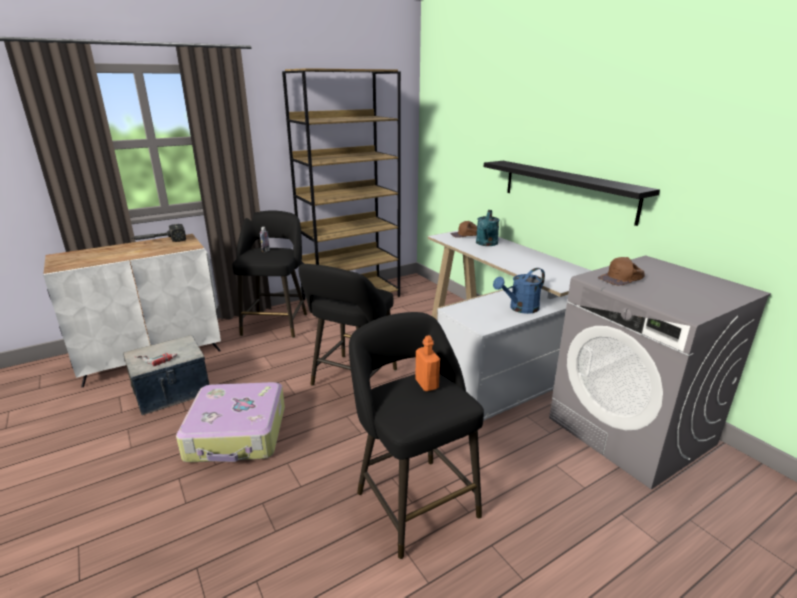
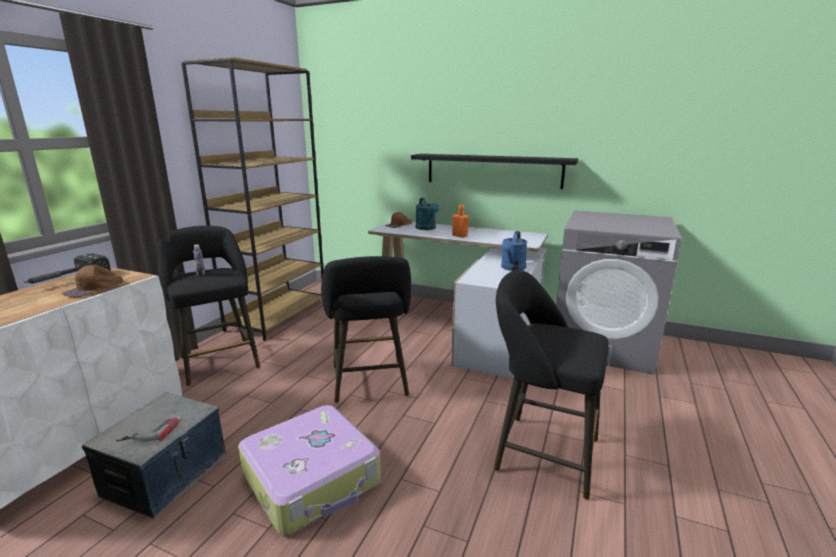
camera: 35 degrees left, 5 degrees down
orange bottle [415,335,440,391] -> orange bottle moved to [452,205,469,237]
brown cap [598,257,645,285] -> brown cap moved to [62,265,123,297]

